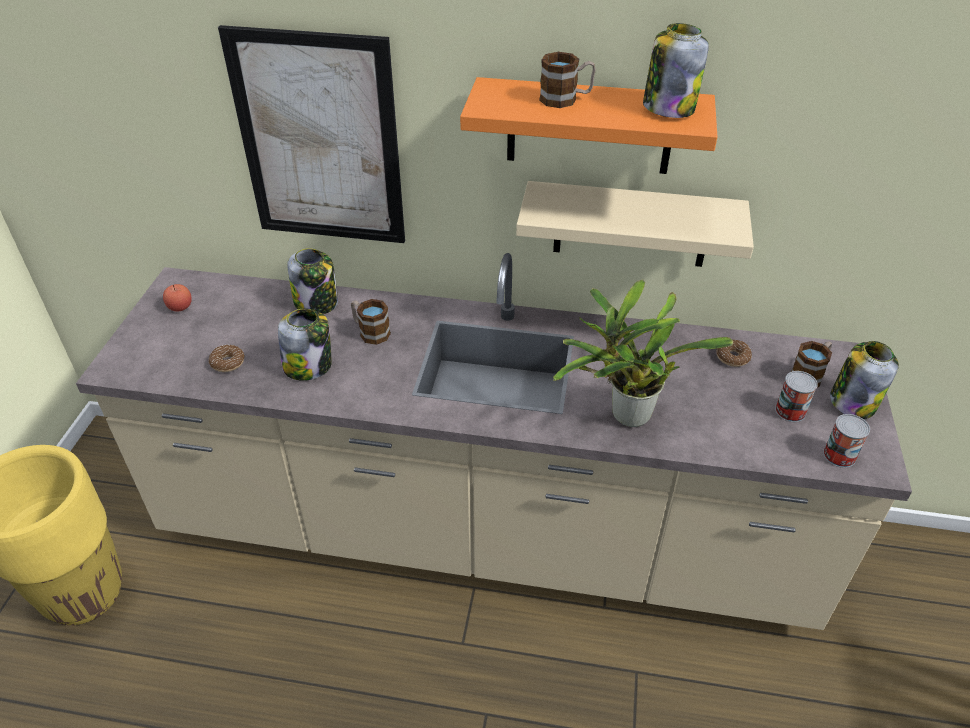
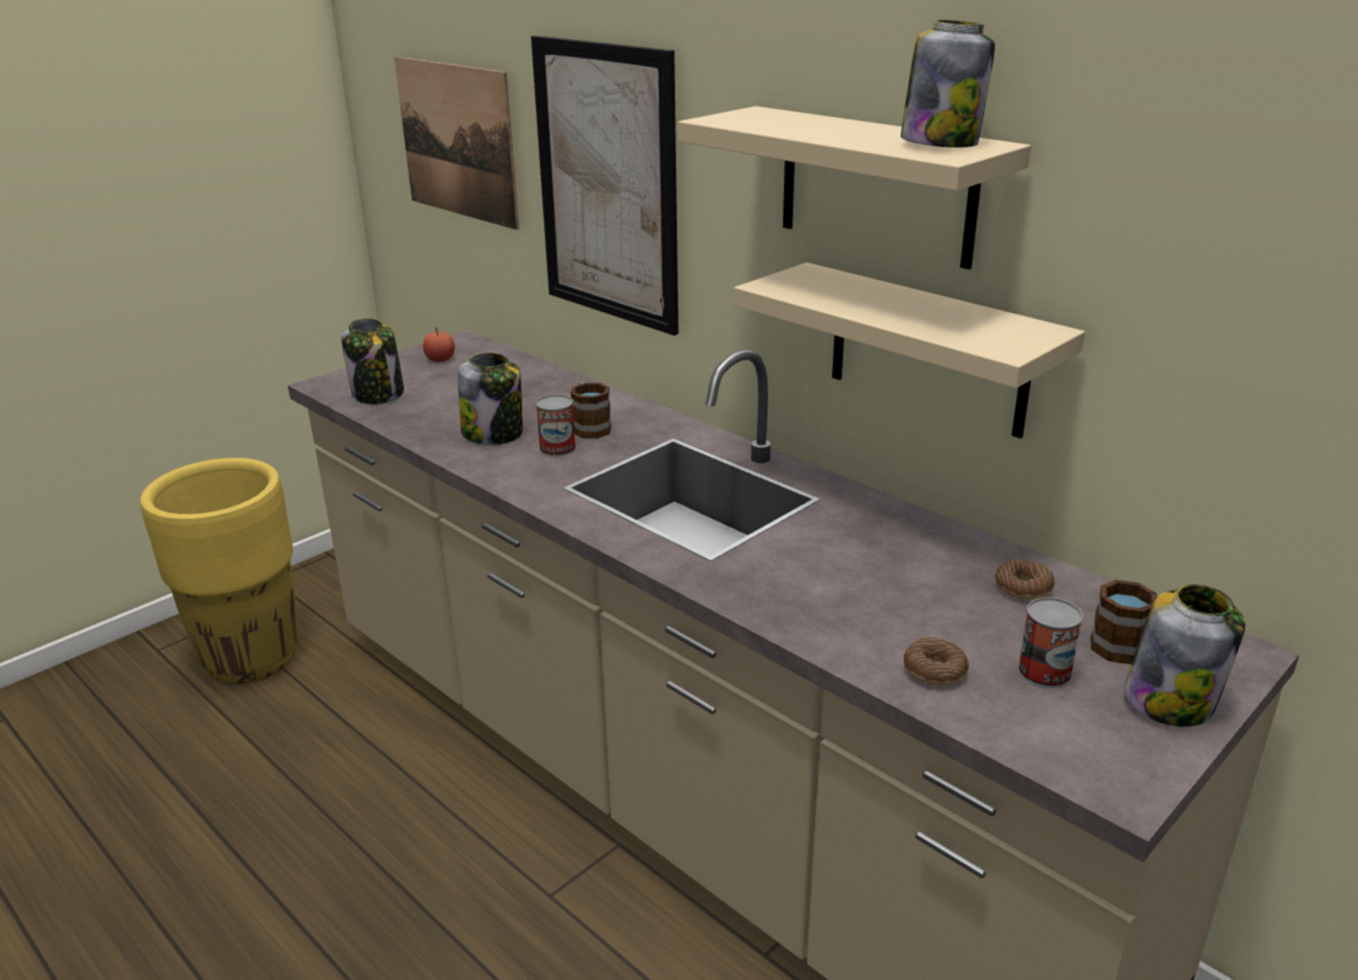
camera: 35 degrees right, 15 degrees down
donut [209,345,245,372] -> donut moved to [903,637,969,686]
jar [287,248,338,314] -> jar moved to [341,318,404,404]
orange shelf [460,77,717,174] -> beige shelf [678,106,1031,269]
mug [539,52,596,108] -> none
potted plant [553,279,733,427] -> none
can [823,414,870,468] -> can moved to [536,395,576,457]
none -> picture [394,57,519,230]

